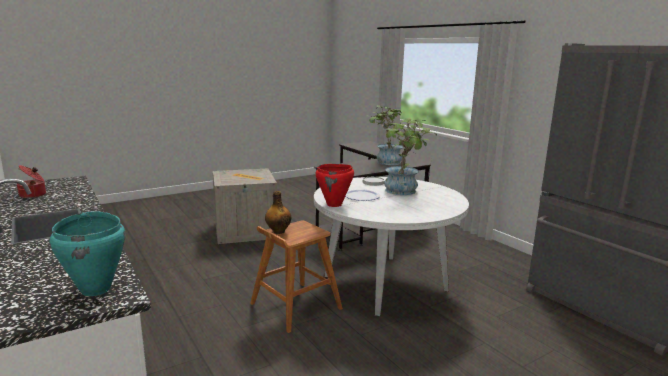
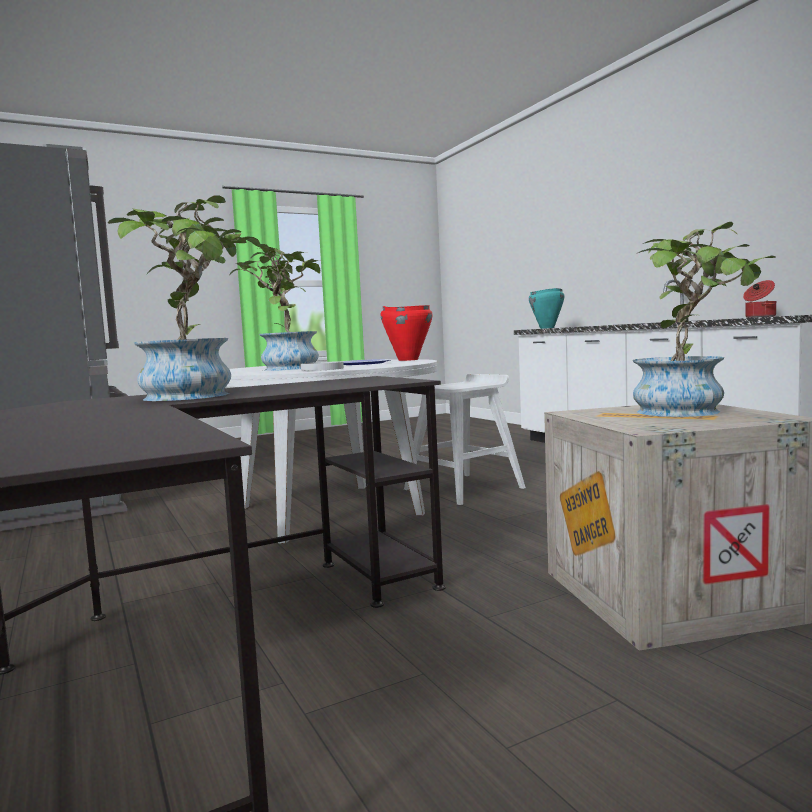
camera: 175 degrees left, 10 degrees down
brown stool [250,220,343,333] -> white stool [404,374,526,505]
bottle [265,191,291,234] -> none
none -> potted plant [633,222,776,417]

